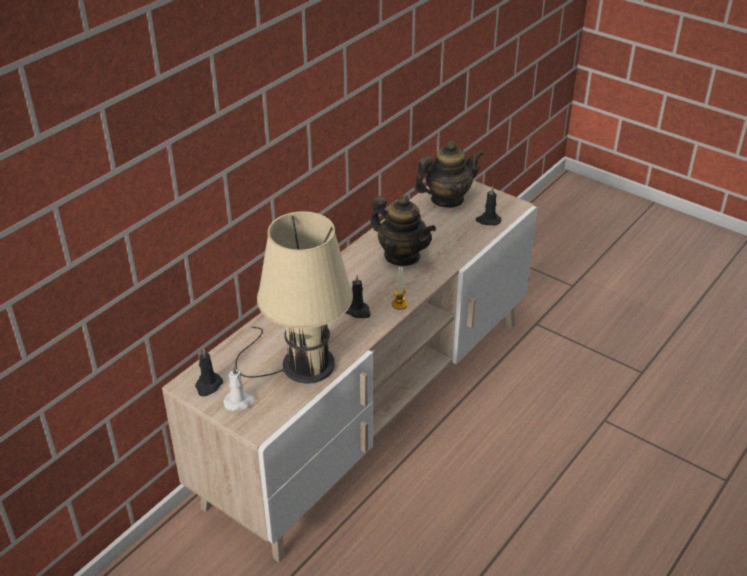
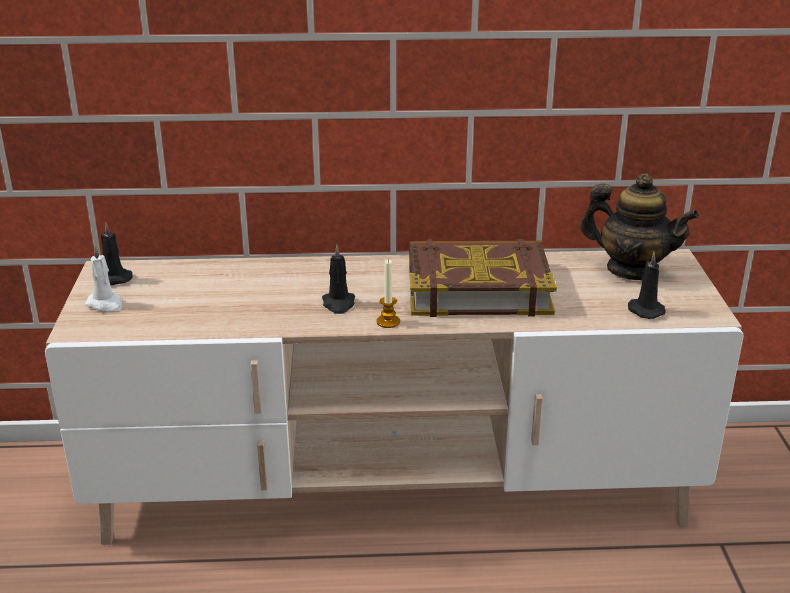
camera: 50 degrees right, 10 degrees down
beige table lamp [235,211,353,383] -> none
teapot [370,195,436,266] -> book [409,239,557,317]

